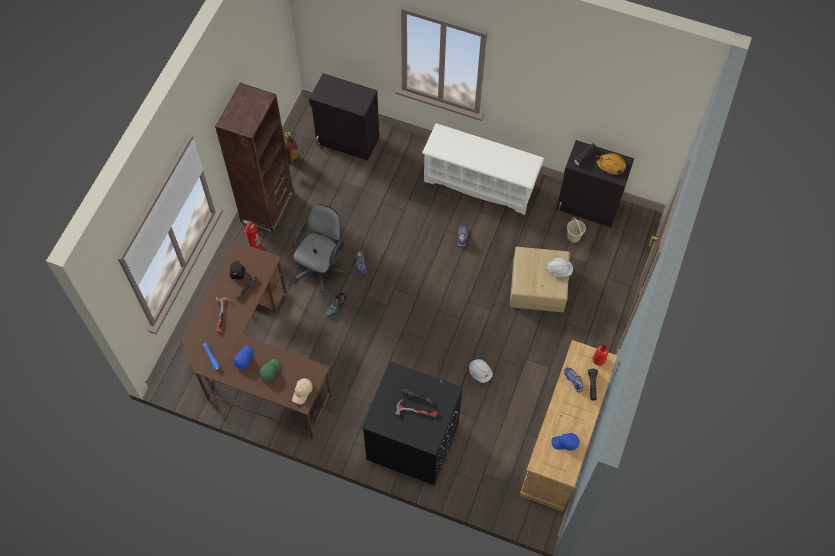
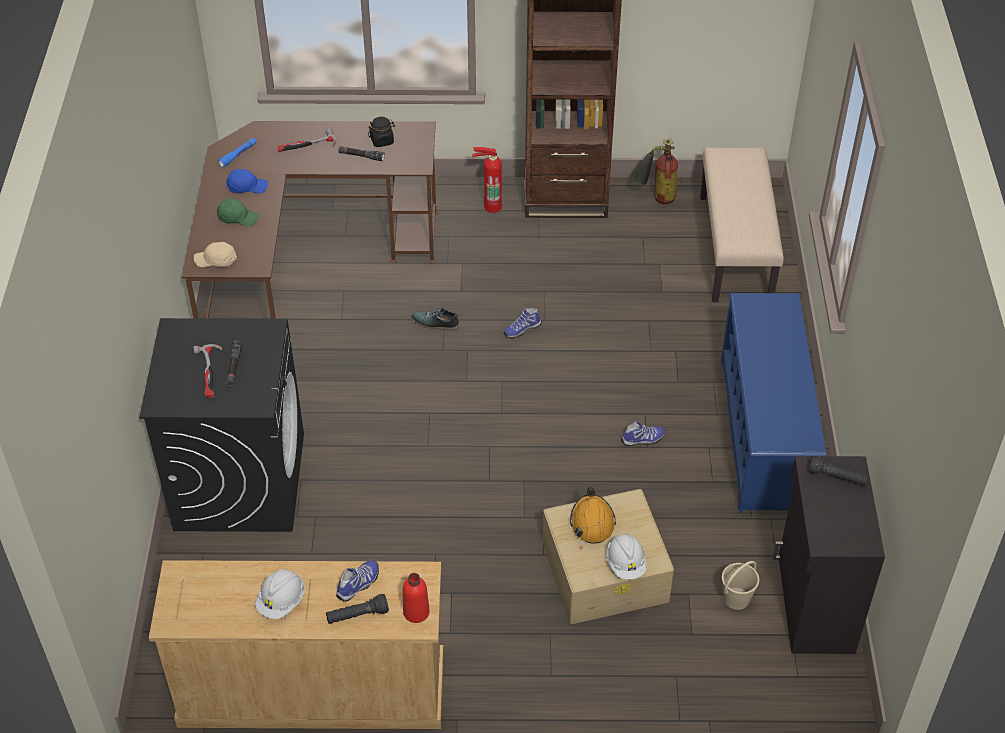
camera: 70 degrees right, 15 degrees down
grey office chair [292,204,348,296] -> none
black cabinet [309,73,379,161] -> beige bench [700,147,784,302]
white shoe rack [422,123,544,215] -> blue shoe rack [721,293,826,513]
white hard hat [469,359,493,383] -> white hard hat moved to [255,569,305,619]
blue cap [552,433,580,451] -> none
orange hard hat [596,153,626,175] -> orange hard hat moved to [570,487,616,544]

